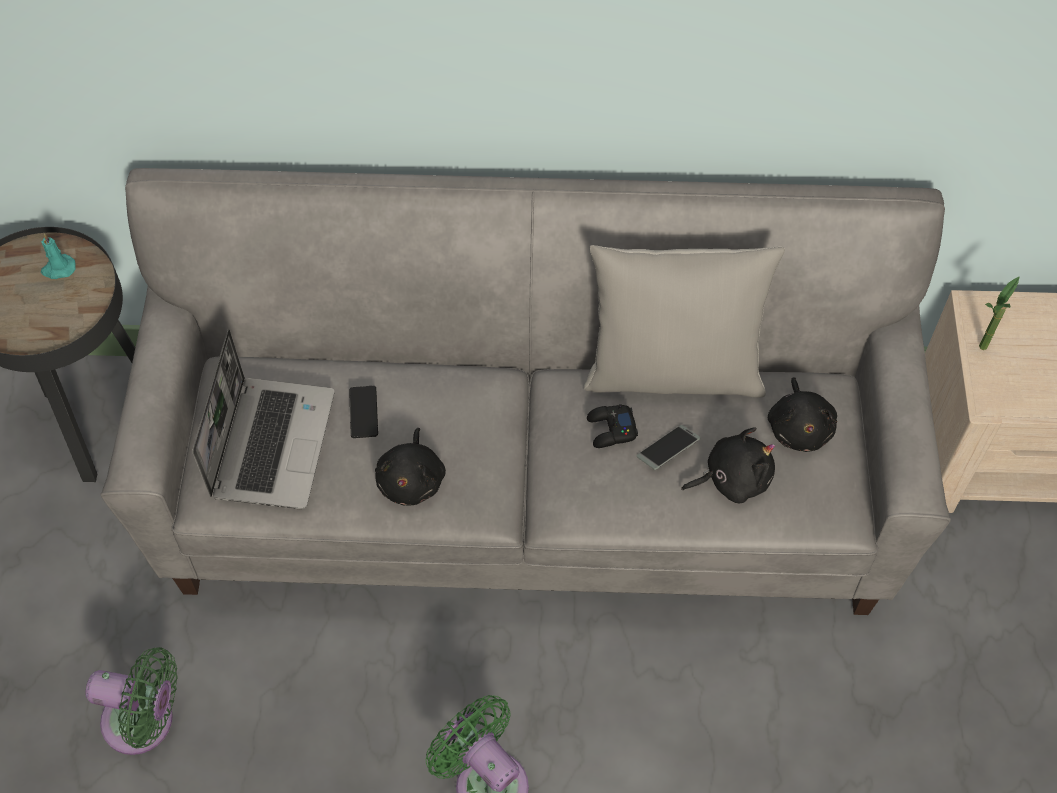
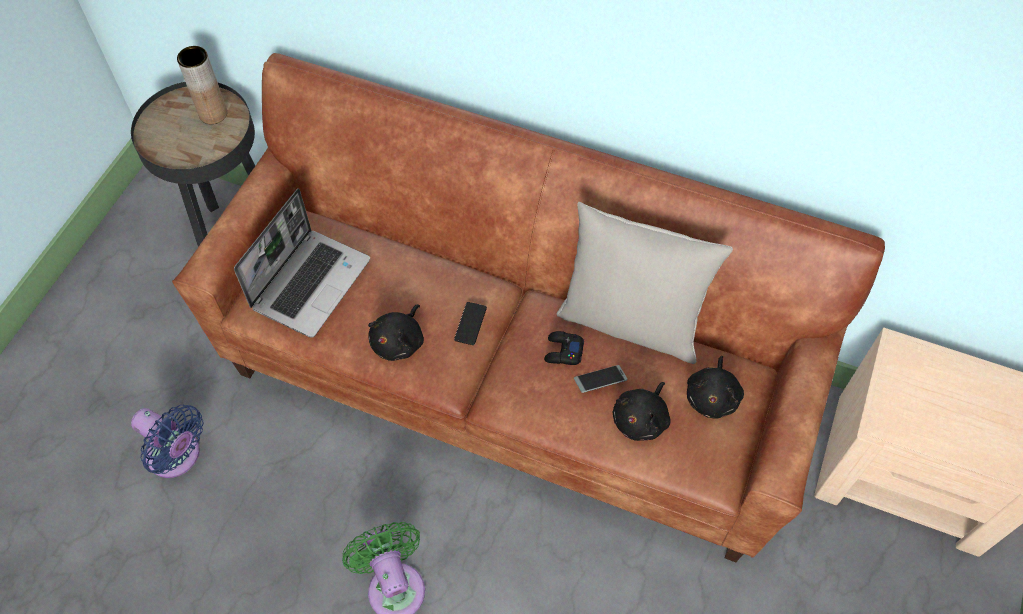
camera: 20 degrees right, 0 degrees up
turquoise candle [41,234,76,279] -> brown vase [177,46,227,124]
green fan [86,647,178,755] -> blue fan [131,405,204,478]
grey sofa [100,168,951,615] -> brown sofa [172,53,885,562]
phone [349,386,378,438] -> phone moved to [454,302,487,345]
black plush toy [681,427,775,503] -> black plush toy turned 120 degrees clockwise [612,382,671,441]
potted plant [979,276,1020,350] -> none

